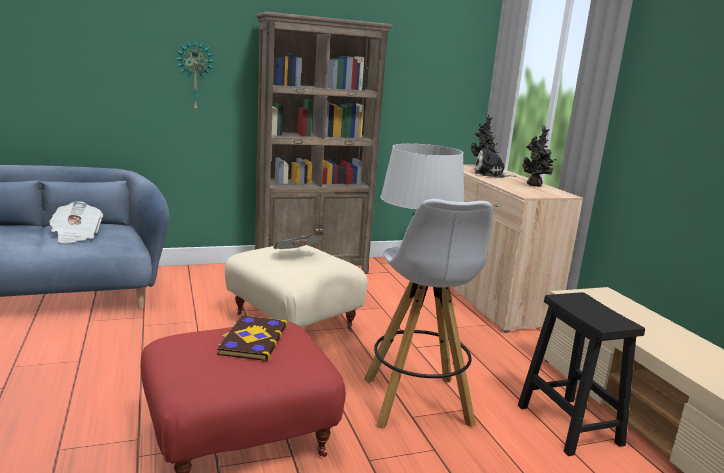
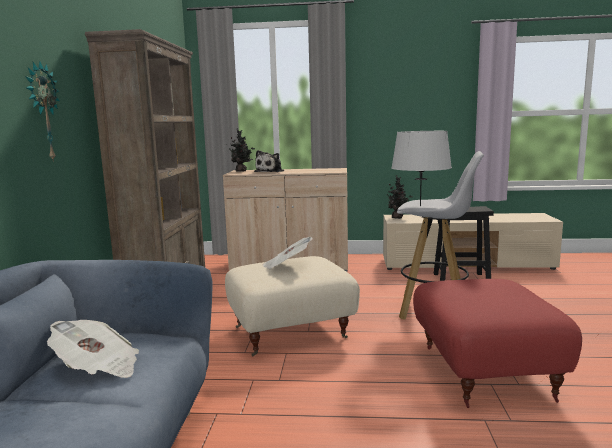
camera: 65 degrees left, 5 degrees down
book [217,315,287,361] -> none
potted plant [522,125,556,187] -> potted plant moved to [384,175,413,219]

